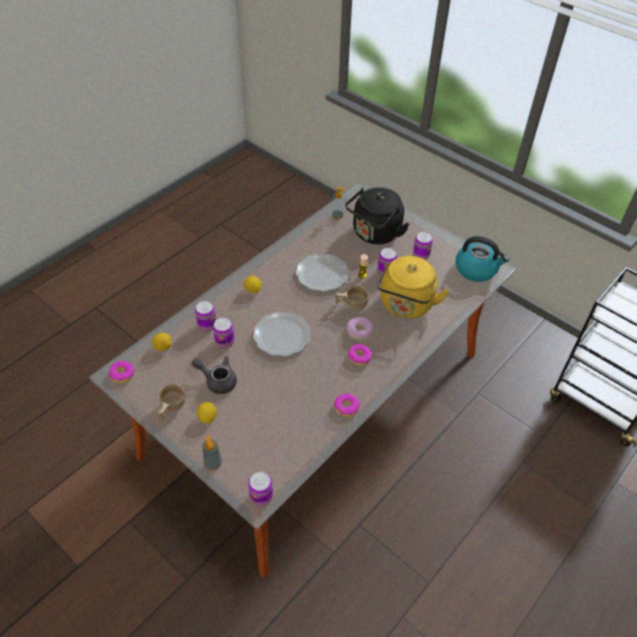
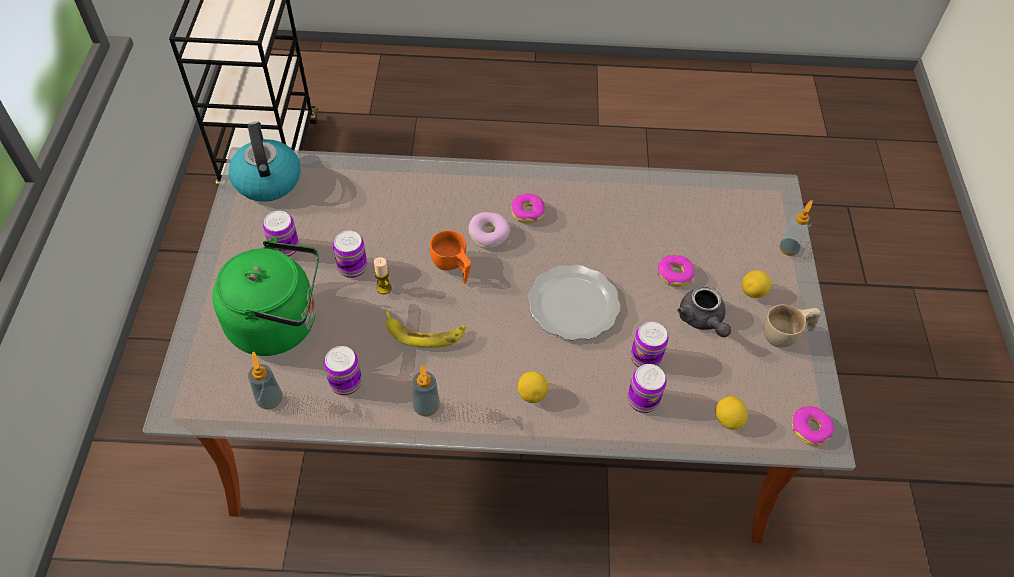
camera: 130 degrees left, 5 degrees up
can [248,472,273,506] -> can moved to [324,346,362,395]
plate [296,253,349,292] -> banana [386,311,466,348]
donut [334,394,360,417] -> donut moved to [658,255,694,287]
beige cup [335,286,369,311] -> orange cup [430,230,471,284]
black kettle [345,187,409,244] -> green kettle [213,237,319,356]
yellow kettle [377,256,449,318] -> none
none -> soap dispenser [412,365,440,416]

